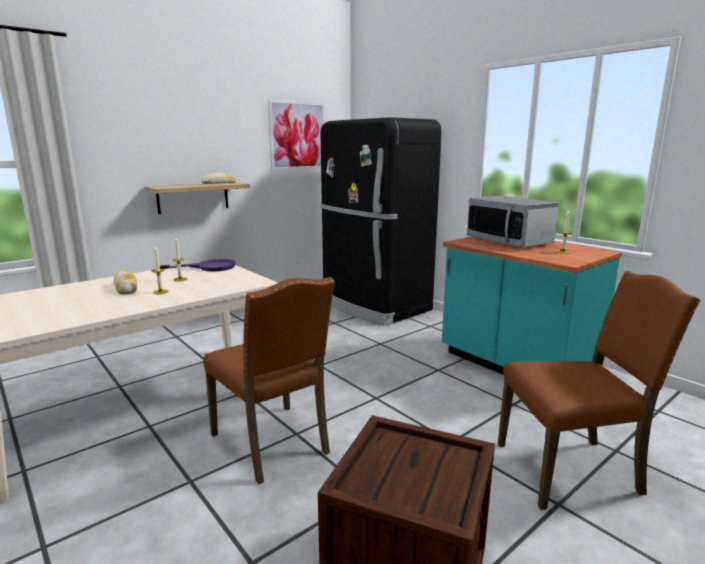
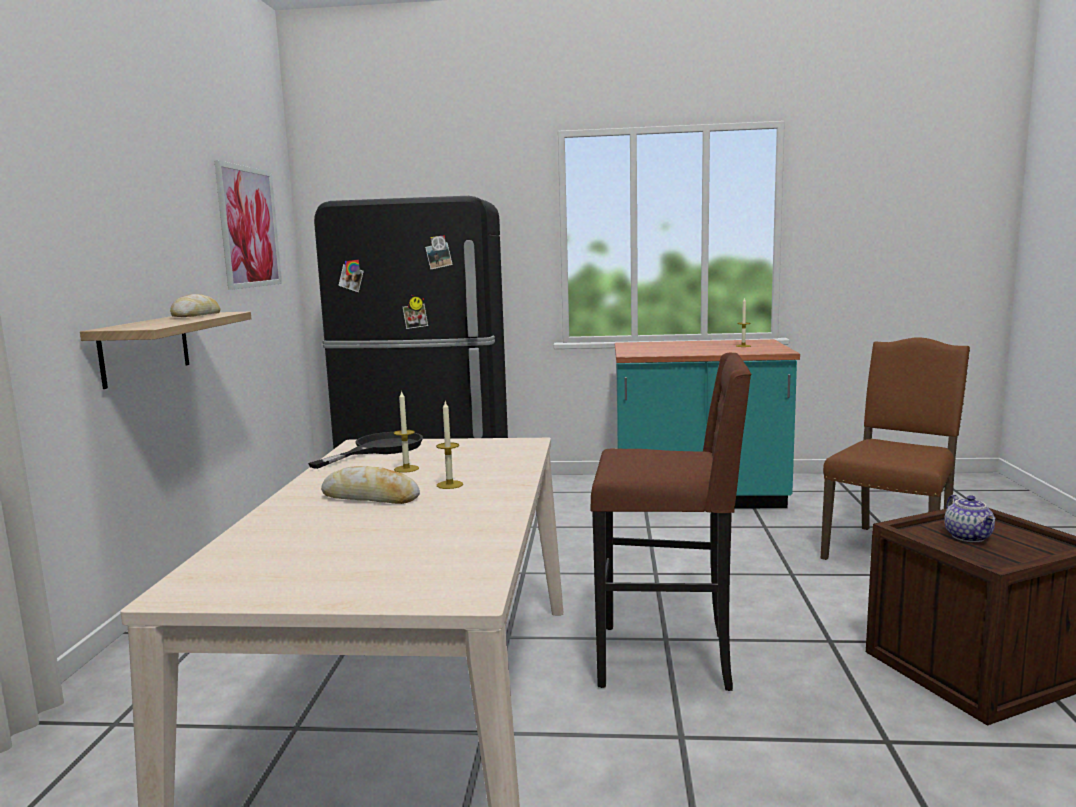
camera: 45 degrees left, 5 degrees down
purple frying pan [159,259,236,271] -> black frying pan [308,432,423,469]
brown chair [203,277,335,484] -> brown stool [590,352,751,691]
microwave [467,196,559,248] -> none
none -> teapot [944,495,996,542]

